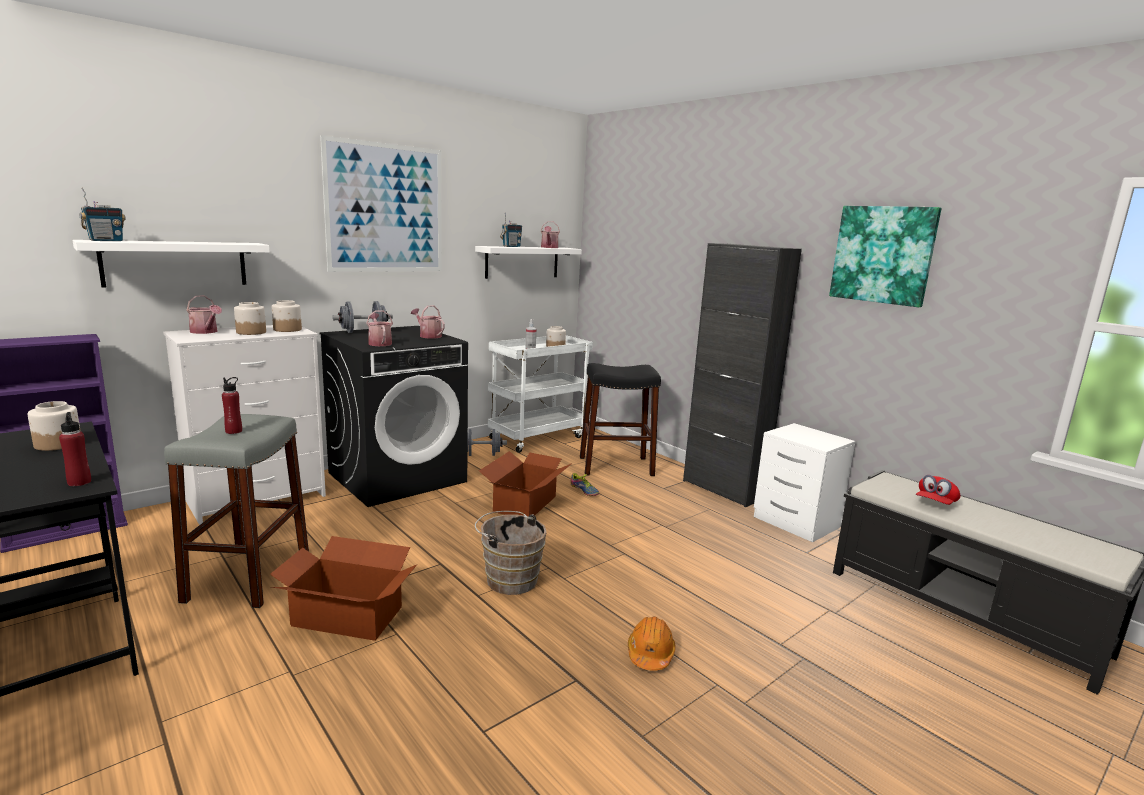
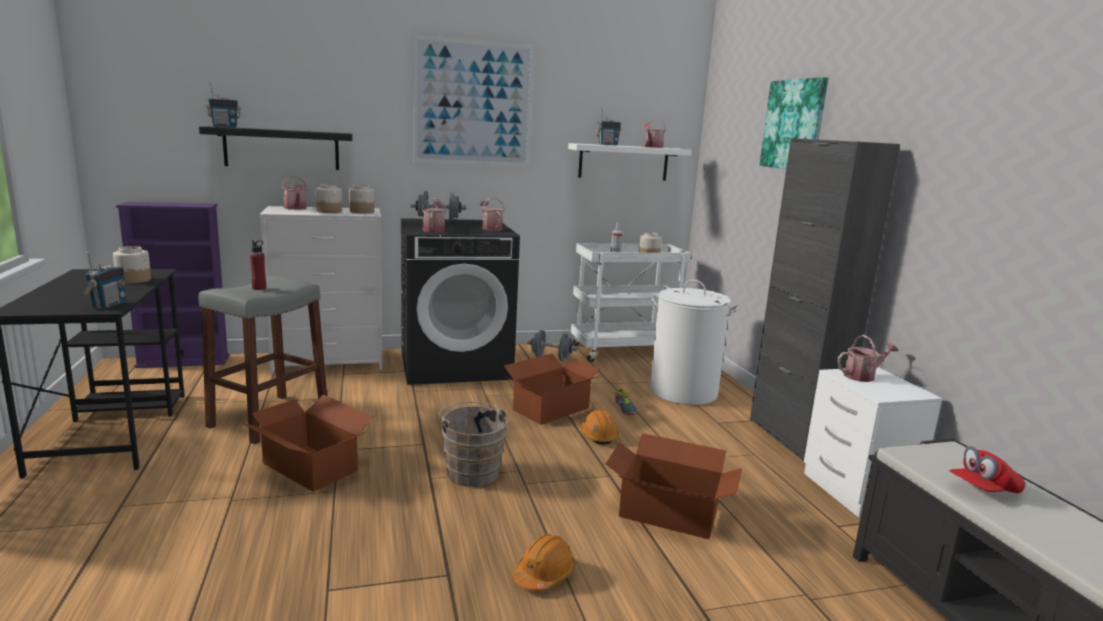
camera: 25 degrees right, 0 degrees up
red bottle [59,412,91,486] -> radio [83,252,125,309]
white shelf [73,240,270,288] -> black shelf [199,126,353,170]
black stool [580,363,661,476] -> white laundry basket [650,280,739,405]
picture [829,206,941,307] -> picture moved to [760,77,828,169]
none -> orange hard hat [580,410,619,445]
none -> cardboard box [606,433,742,539]
none -> watering can [837,335,898,382]

